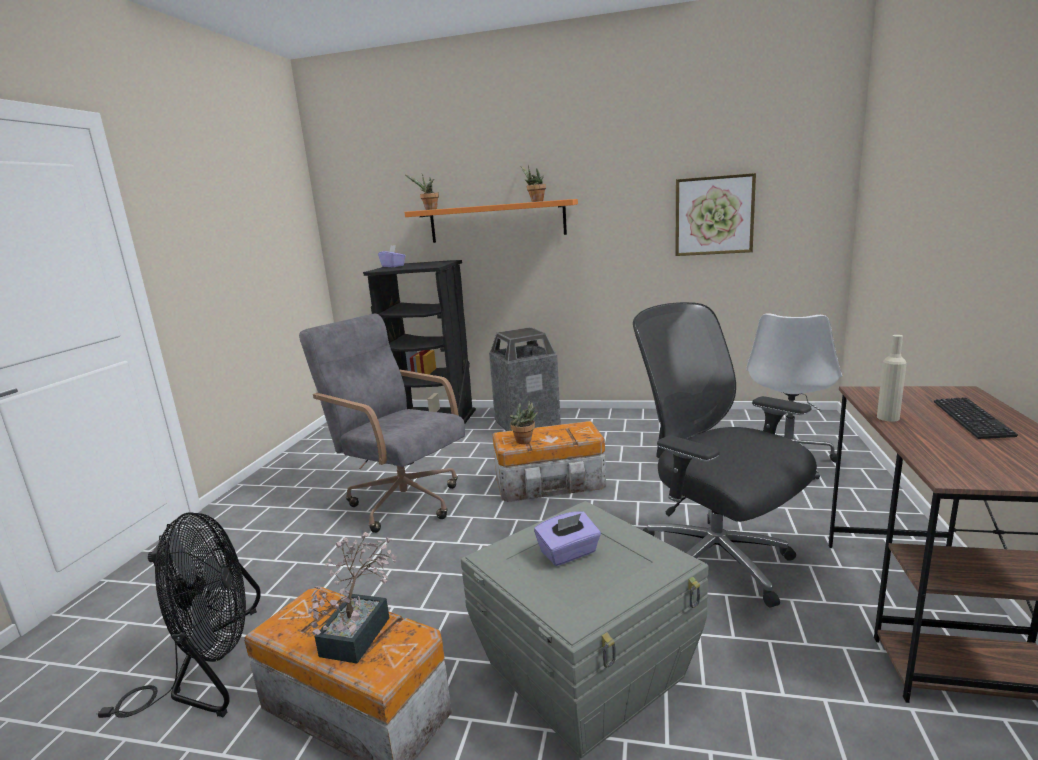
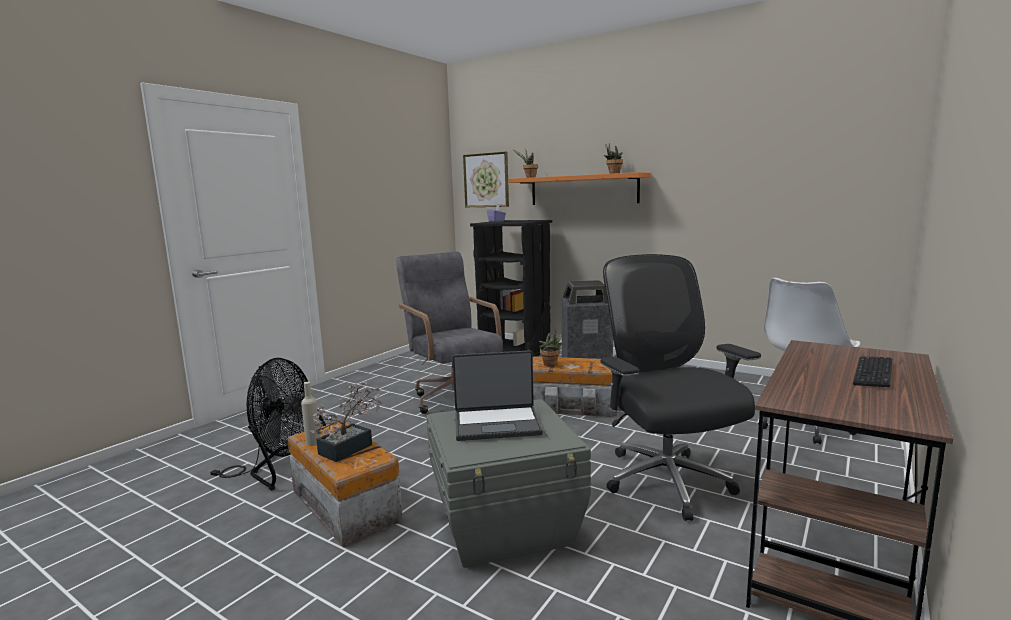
camera: 20 degrees right, 5 degrees down
purple tissue box [534,511,601,566] -> laptop [453,350,543,441]
picture [675,173,756,256] -> picture moved to [463,152,509,207]
beige bottle [877,335,907,422] -> beige bottle moved to [301,382,321,446]

